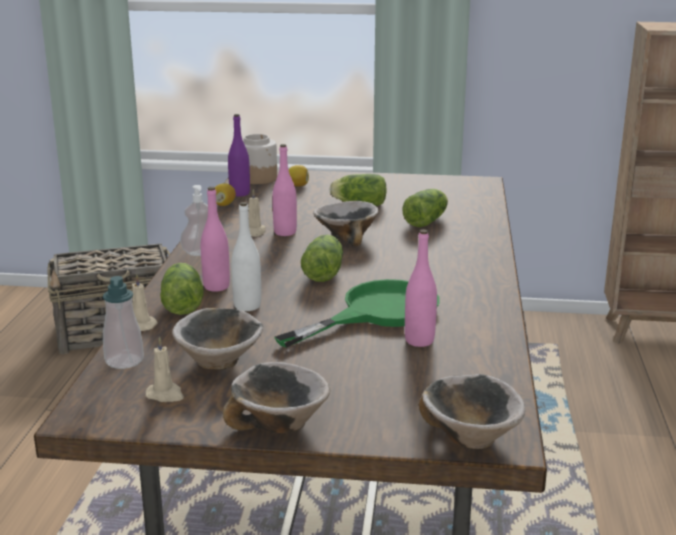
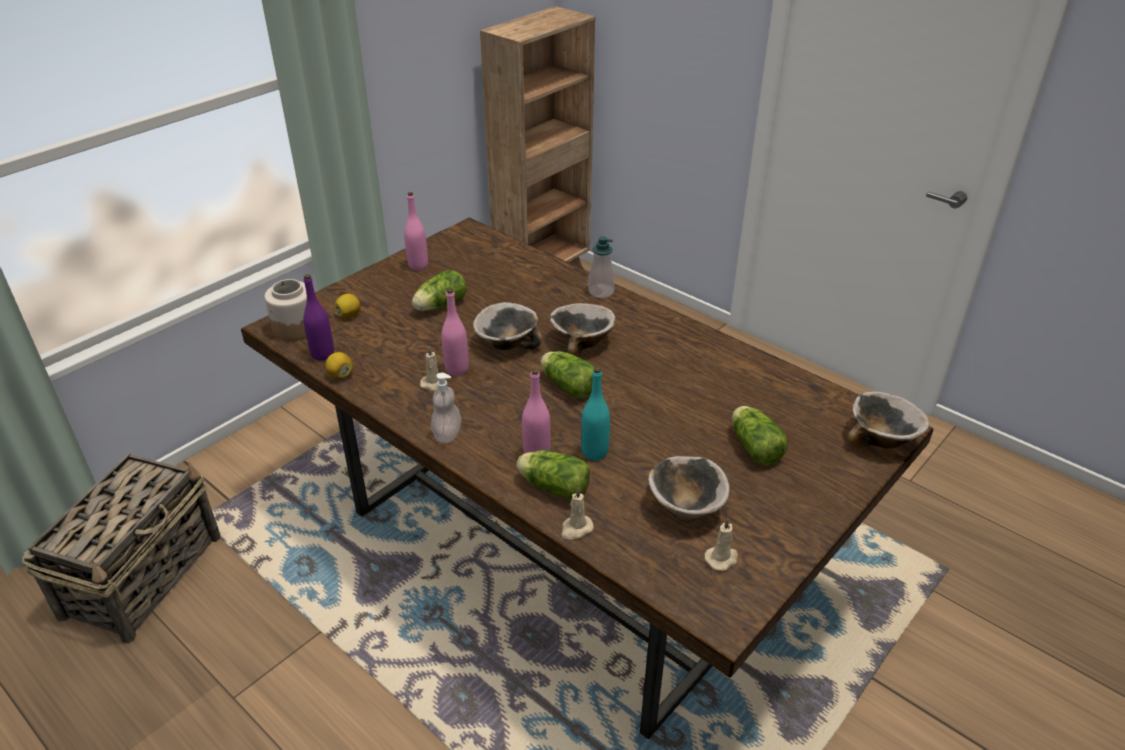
camera: 55 degrees left, 15 degrees up
soap dispenser [103,276,144,369] -> soap dispenser moved to [588,236,615,298]
bowl [223,362,330,433] -> bowl moved to [549,303,616,357]
white bottle [231,202,261,311] -> turquoise bottle [581,367,610,460]
green frying pan [274,279,439,348] -> none
lettuce [403,189,448,227] -> lettuce moved to [732,406,788,465]
pink bottle [405,229,437,347] -> pink bottle moved to [404,192,428,270]

